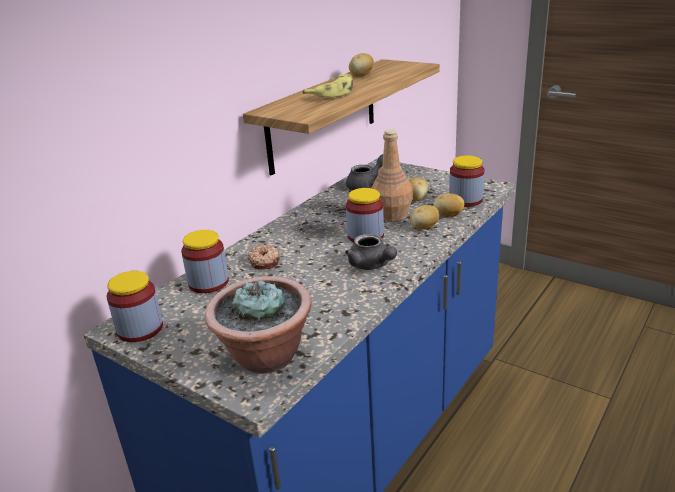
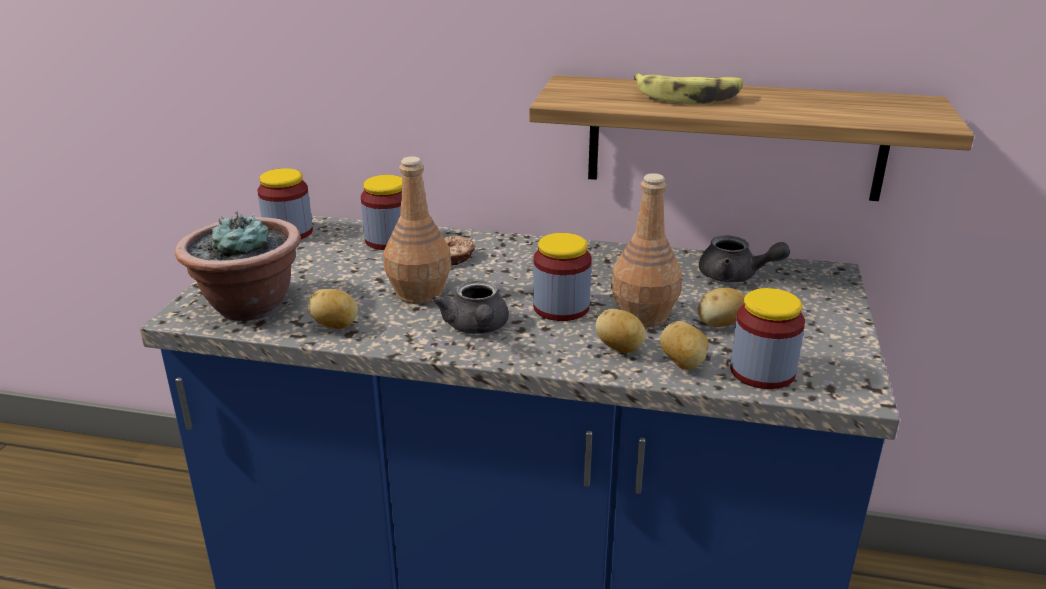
camera: 65 degrees right, 0 degrees up
grey teapot [345,234,397,270] -> grey teapot turned 45 degrees counterclockwise [432,280,509,334]
potato [349,53,374,76] -> potato moved to [307,289,358,329]
none -> brown bottle [384,157,451,304]

